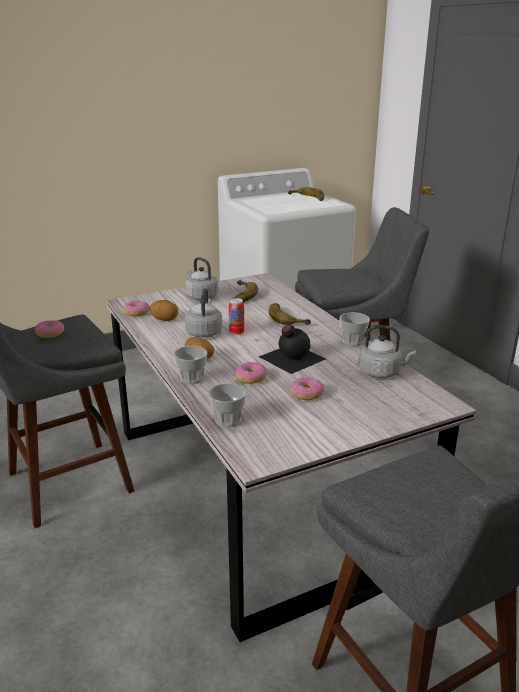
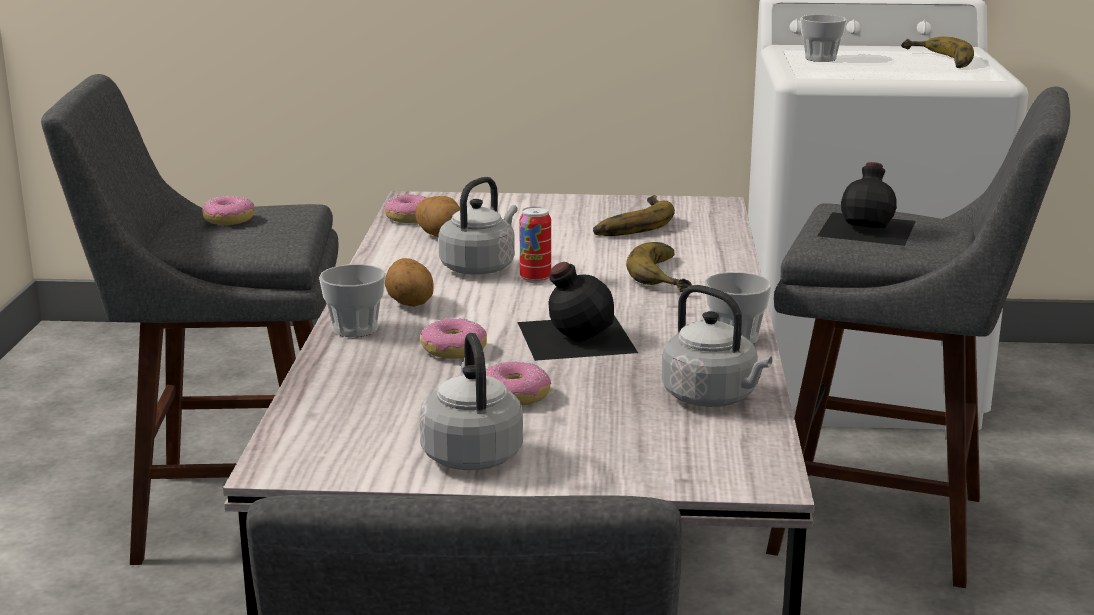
camera: 30 degrees right, 5 degrees down
grey kettle [185,257,218,300] -> grey kettle moved to [420,333,523,470]
cup [208,383,246,428] -> cup moved to [800,15,847,62]
none -> black bottle [817,162,916,246]

